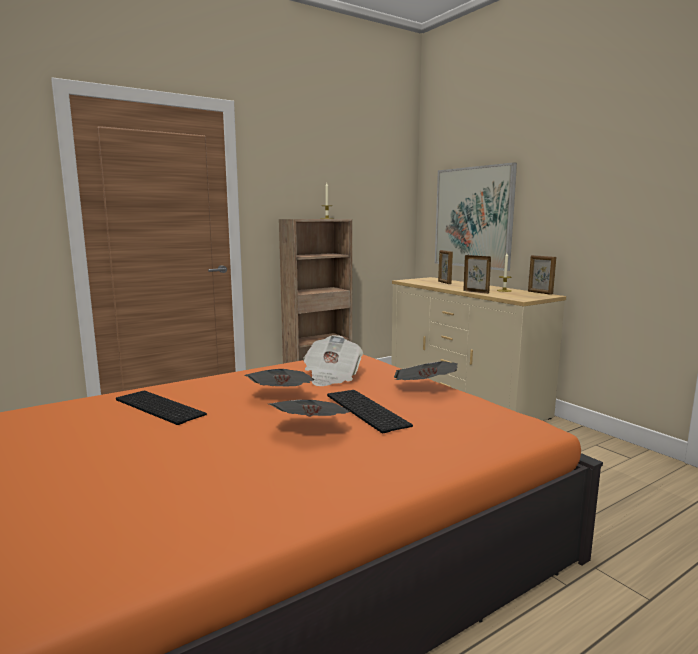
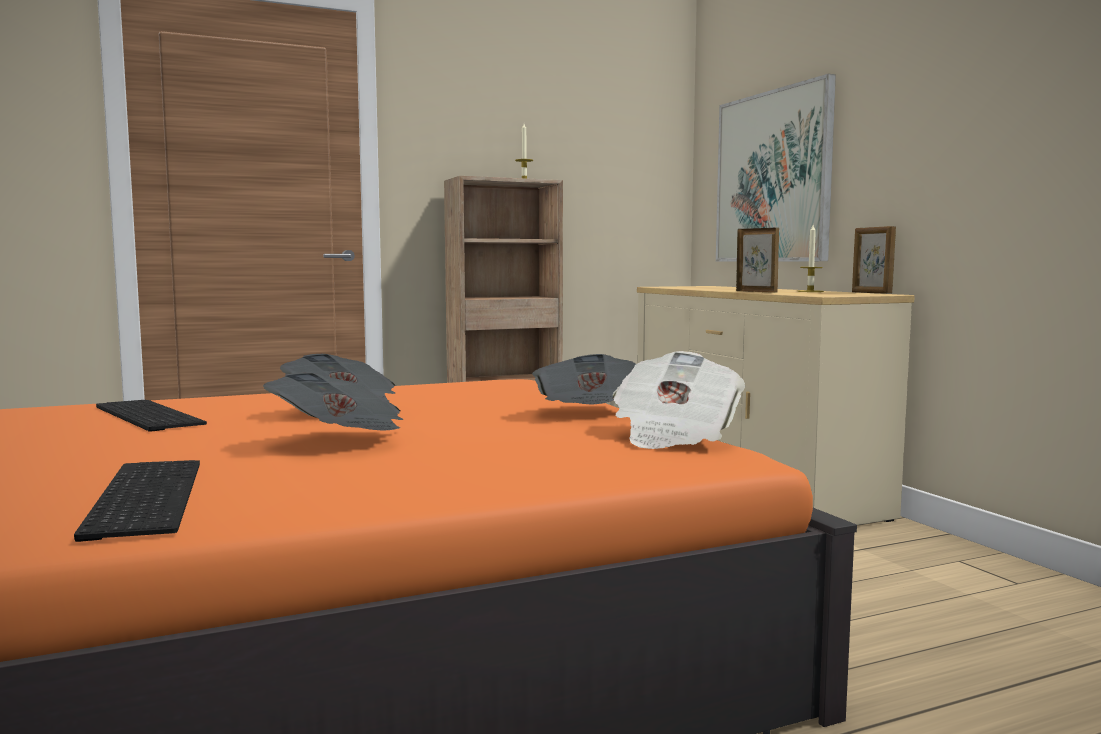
camera: 10 degrees right, 5 degrees down
newspaper [303,335,363,386] -> newspaper moved to [612,351,746,449]
keyboard [327,390,413,433] -> keyboard moved to [74,460,200,542]
picture frame [438,250,453,284] -> none

